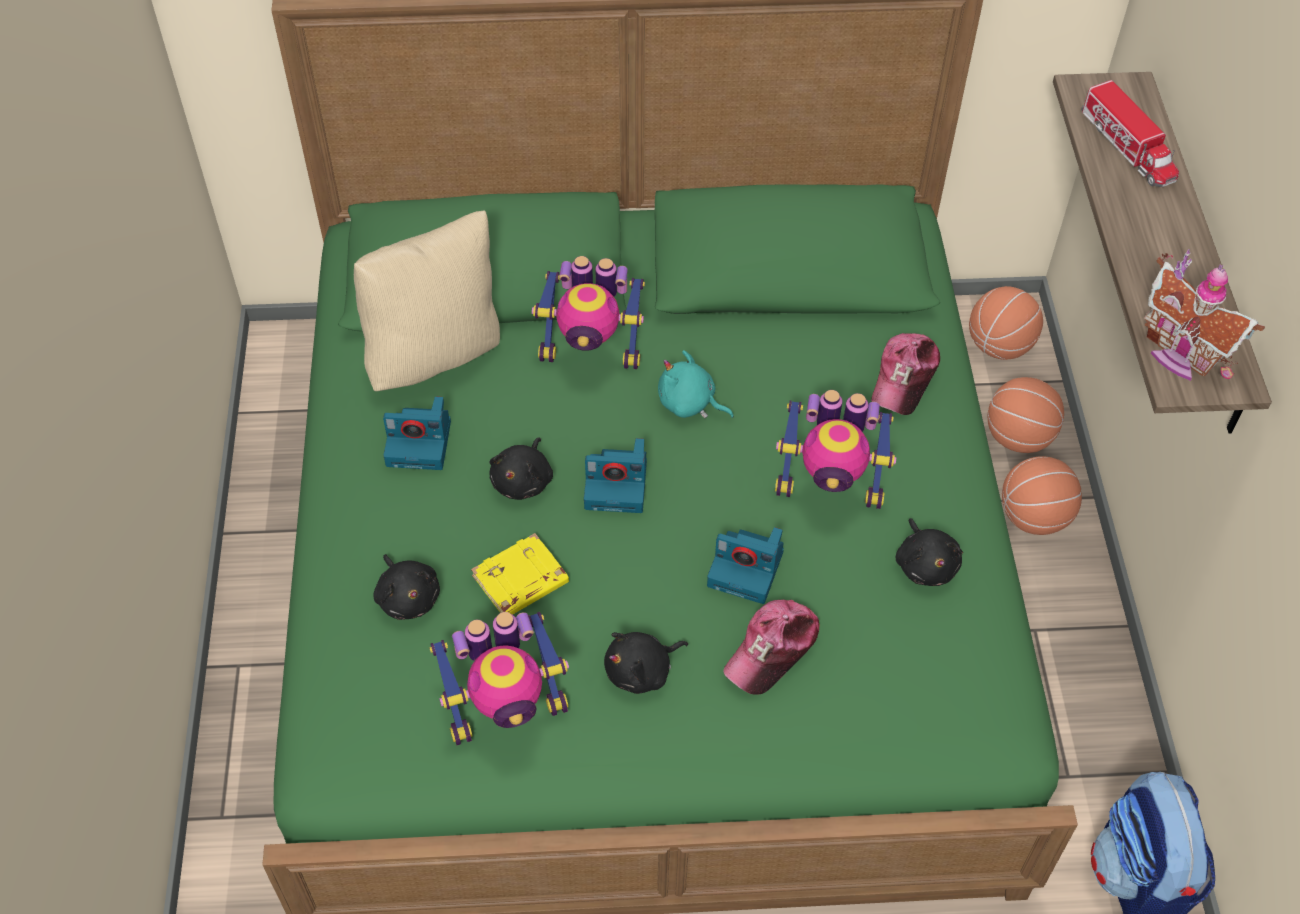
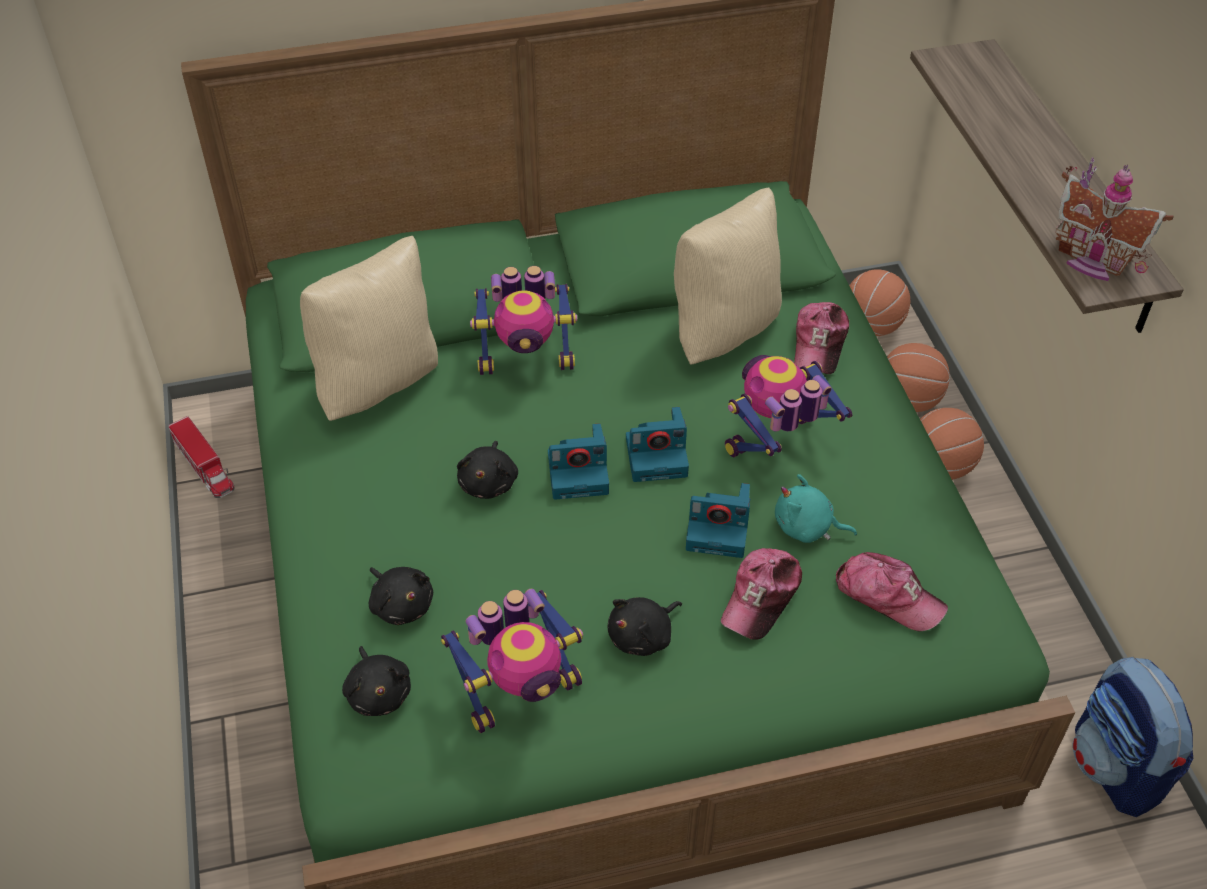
camera: 10 degrees left, 5 degrees down
camera [383,396,451,470] -> camera moved to [626,407,689,482]
yellow book [471,533,569,615] -> none
turquoise plush toy [658,350,734,419] -> turquoise plush toy moved to [775,474,857,543]
toy robot [775,390,896,509] -> toy robot turned 150 degrees clockwise [725,355,852,457]
black plush toy [896,518,963,586] -> black plush toy moved to [342,646,411,716]
toy truck [1081,80,1179,187] -> toy truck moved to [168,416,235,498]
none -> beige pillow [674,187,782,365]
none -> cap [836,552,948,631]

